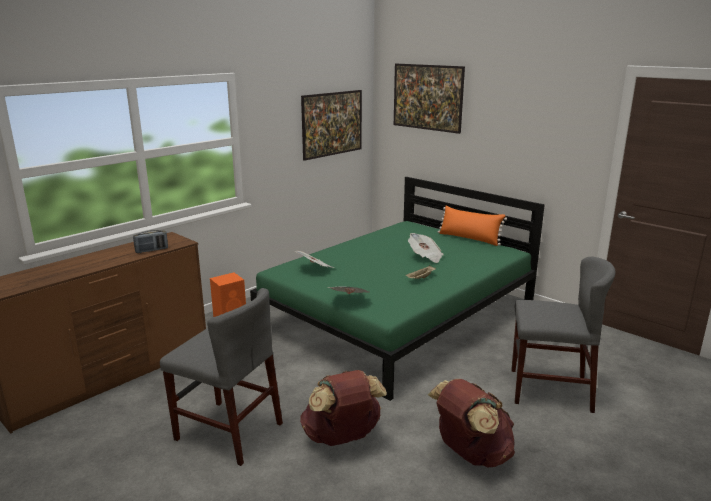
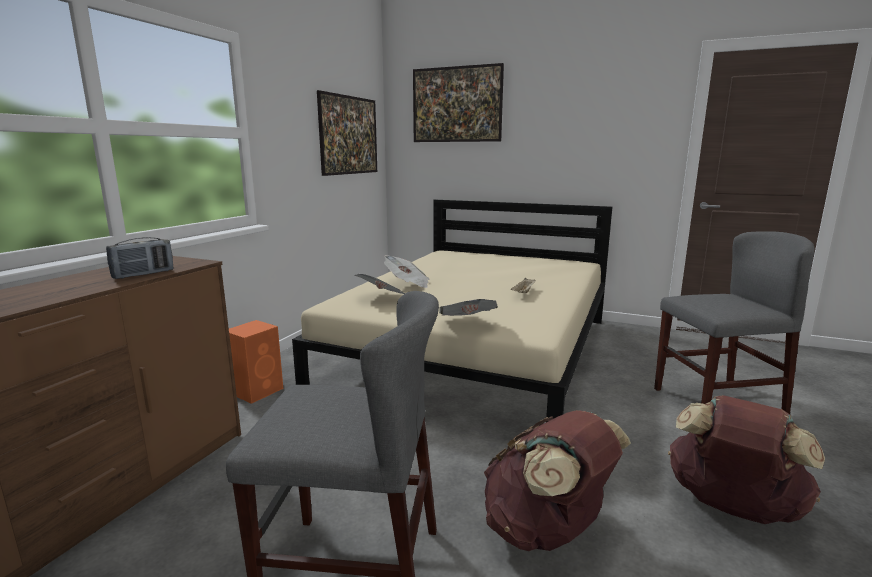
camera: 20 degrees left, 5 degrees down
green bed [250,177,545,401] -> beige bed [292,200,612,422]
newspaper [408,233,444,263] -> newspaper moved to [384,255,430,288]
orange pillow [438,206,507,246] -> none

